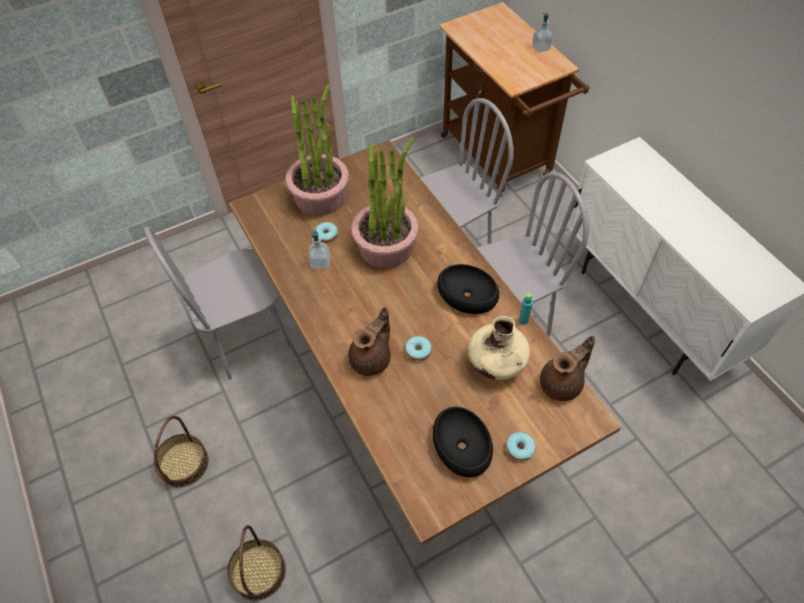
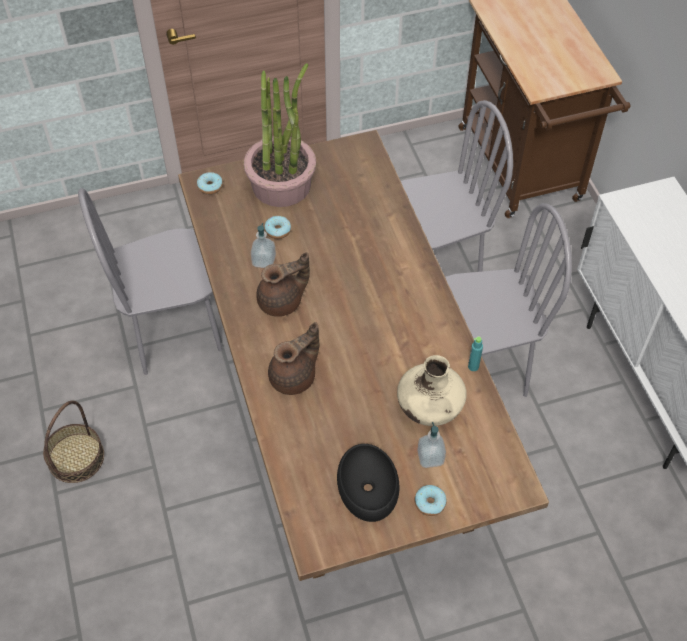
camera: 10 degrees right, 0 degrees up
basket [227,525,286,601] -> none
potted plant [352,137,419,268] -> none
donut [405,336,432,361] -> donut moved to [197,172,223,195]
black bowl [437,264,499,314] -> none
soap dispenser [532,13,552,53] -> soap dispenser moved to [417,422,446,468]
brown teapot [540,336,595,401] -> brown teapot moved to [256,252,310,317]

